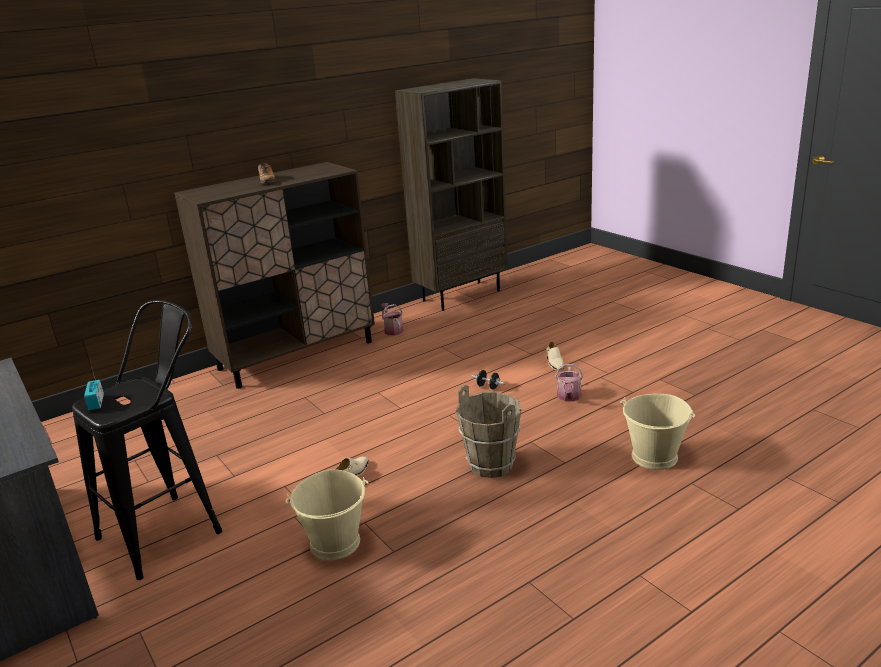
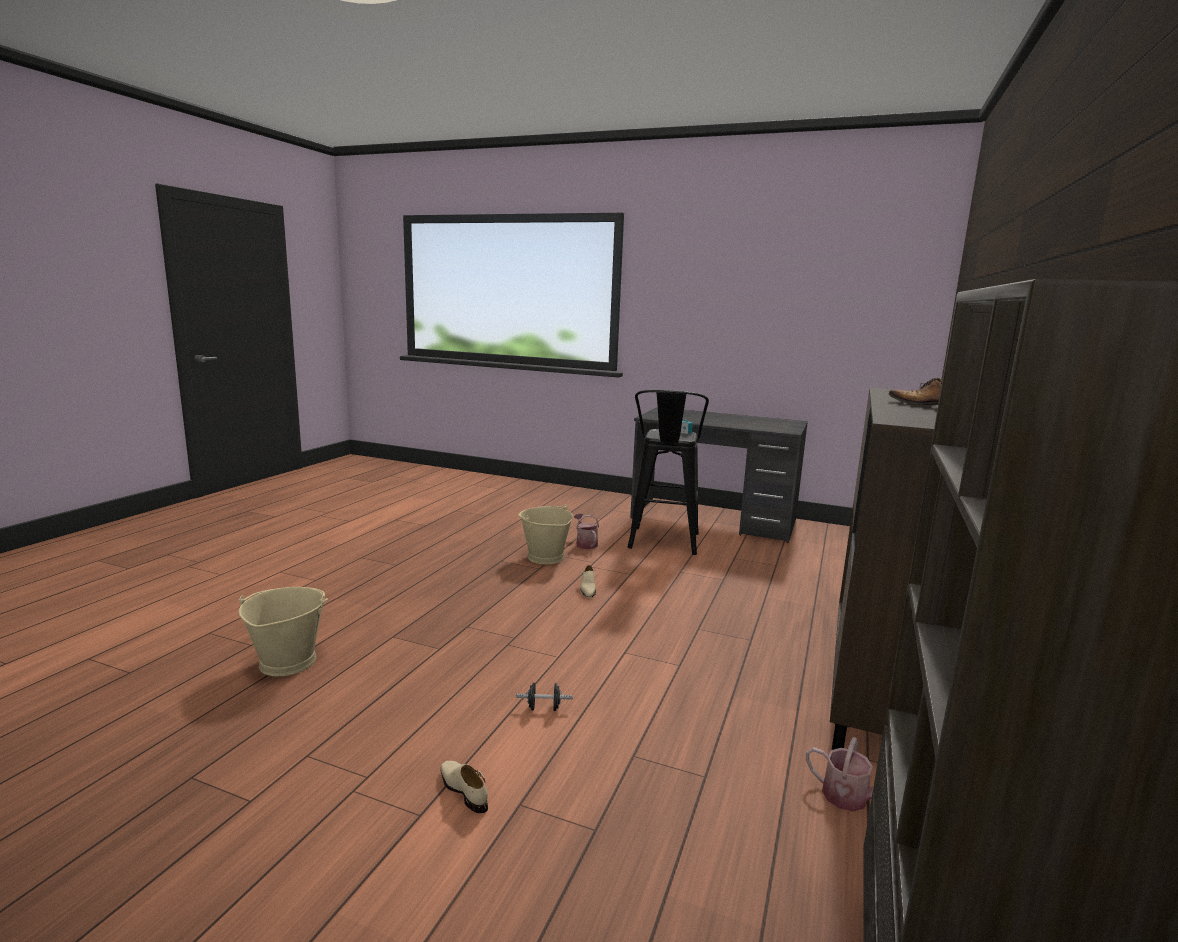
camera: 145 degrees right, 10 degrees down
brown bucket [456,385,521,478] -> none
watering can [556,364,583,402] -> watering can moved to [574,514,599,549]

